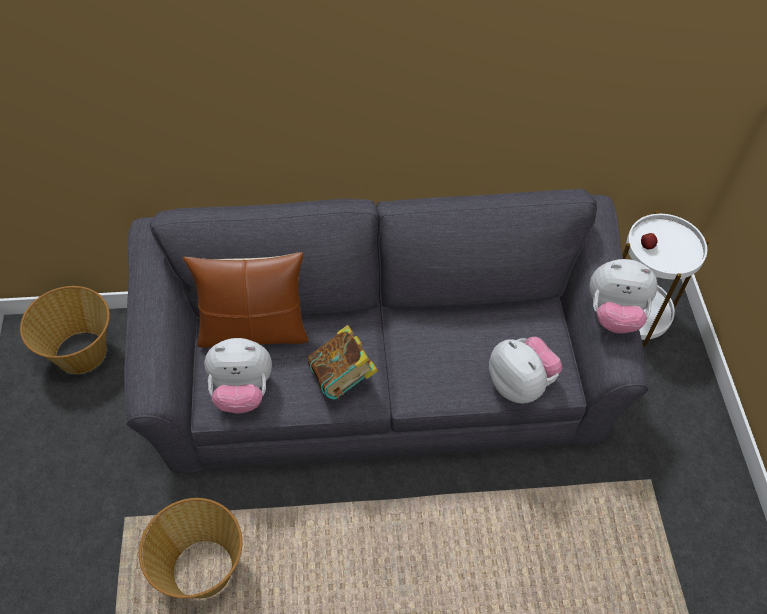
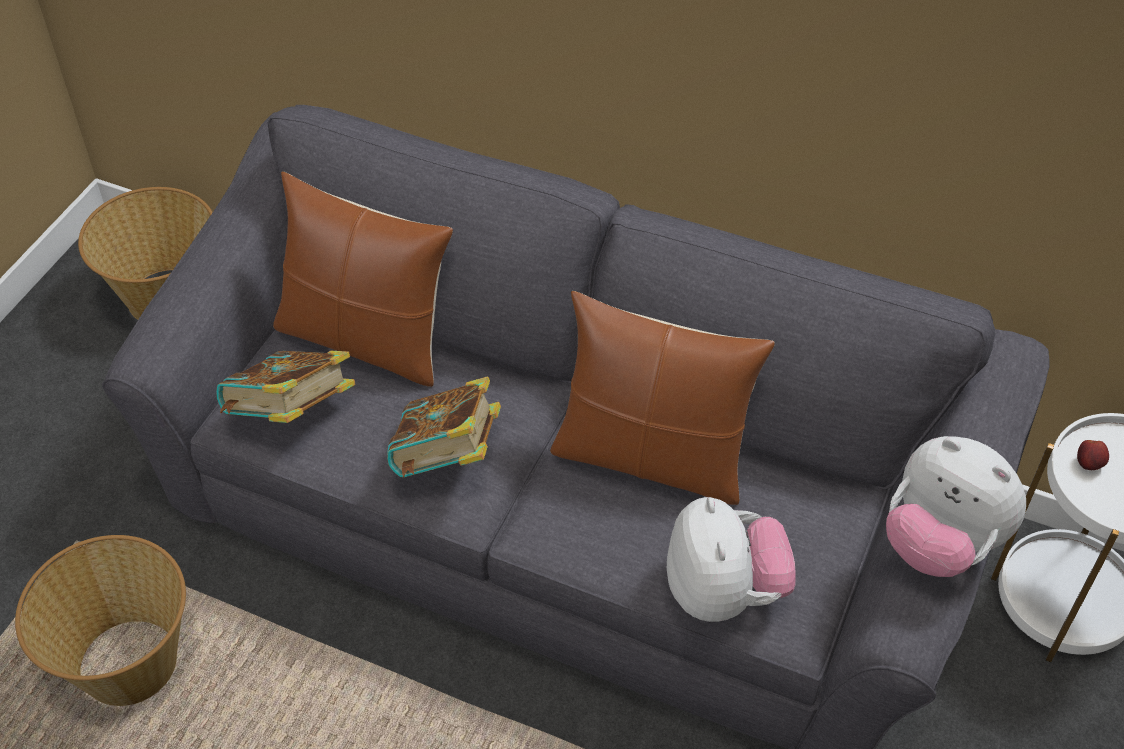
camera: 30 degrees right, 5 degrees down
plush toy [204,338,272,413] -> book [216,351,355,423]
none -> brown pillow [550,291,775,505]

